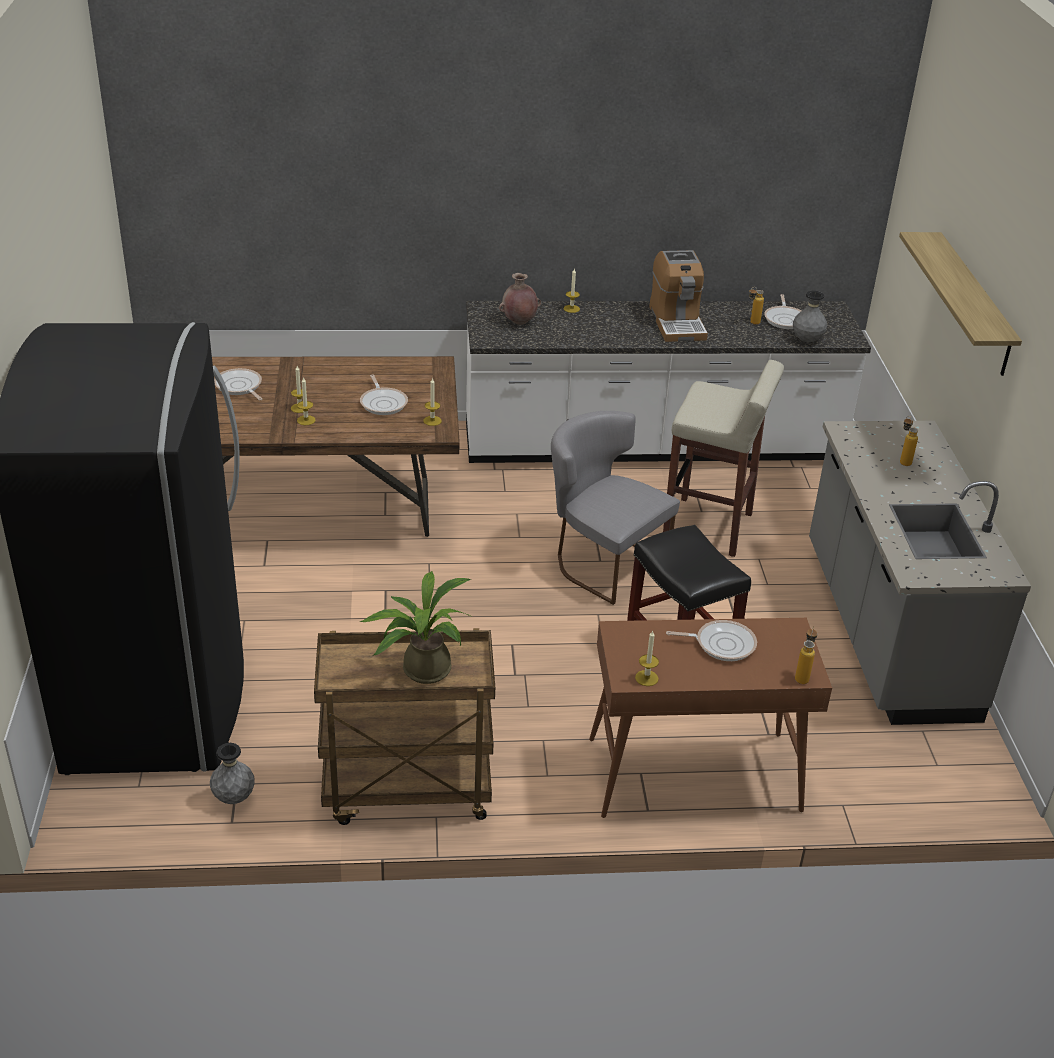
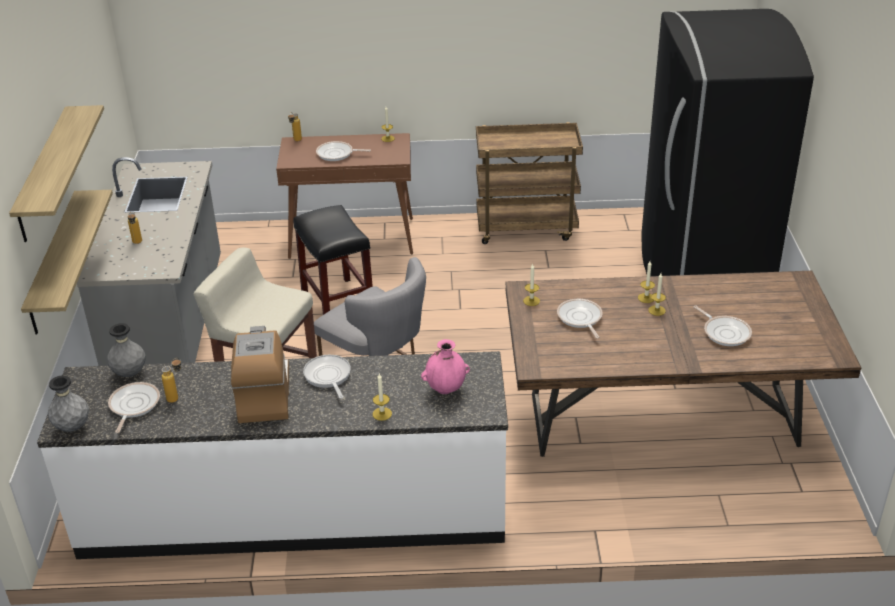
camera: 175 degrees left, 0 degrees up
grey vase [210,743,255,804] -> grey vase moved to [48,375,89,432]
potted plant [359,571,471,684] -> none
brown vase [499,273,541,325] -> pink vase [421,339,470,394]
none -> shelf [21,190,113,334]
none -> frying pan [303,355,351,399]

